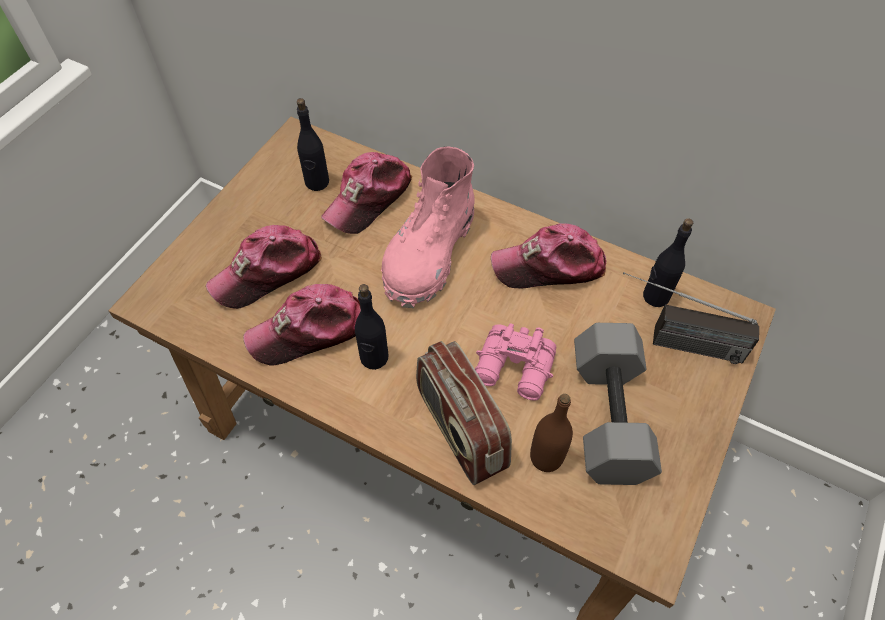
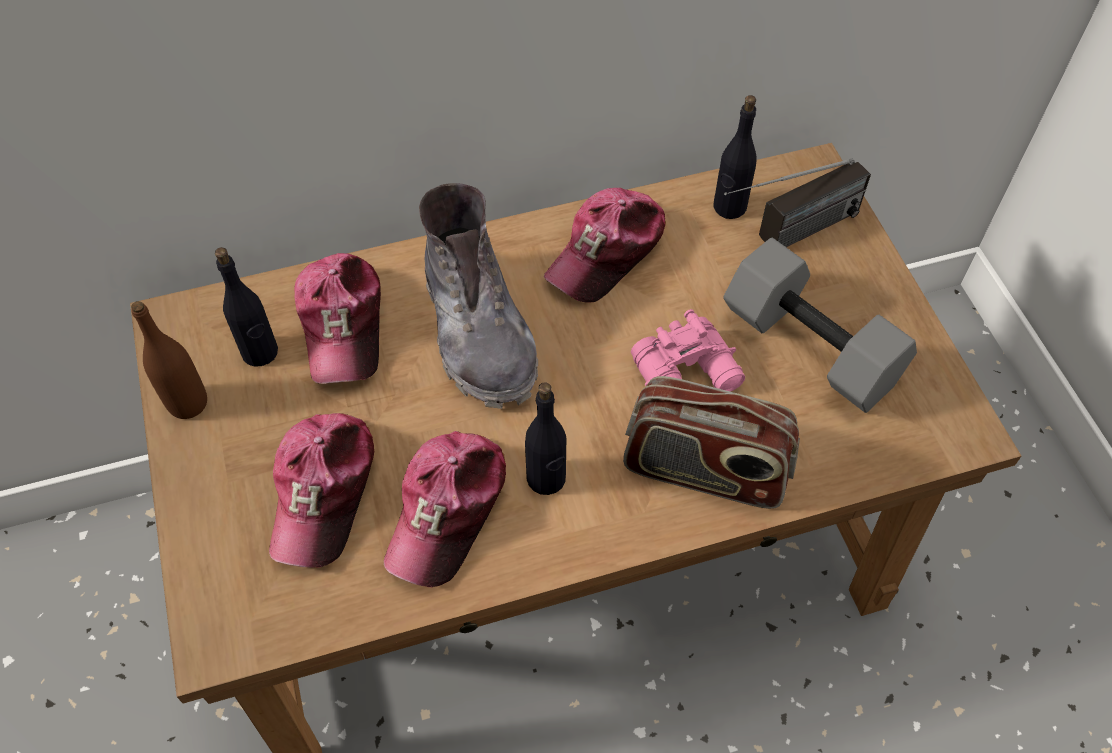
camera: 45 degrees left, 0 degrees up
pink boot [381,147,475,308] -> grey boot [419,183,538,409]
brown bottle [530,394,573,472] -> brown bottle moved to [131,301,207,419]

